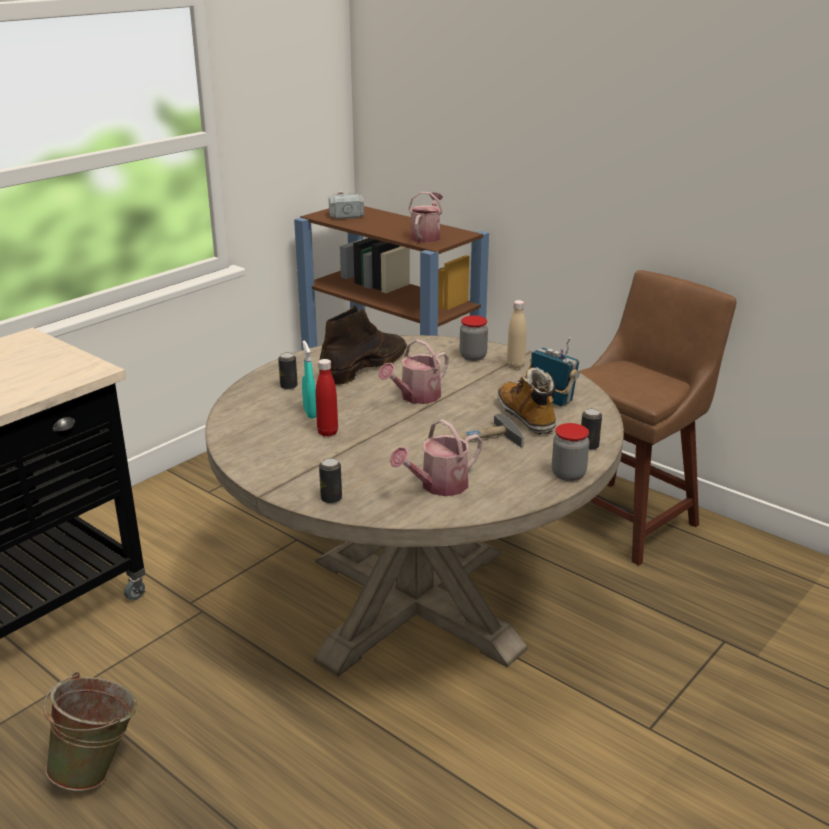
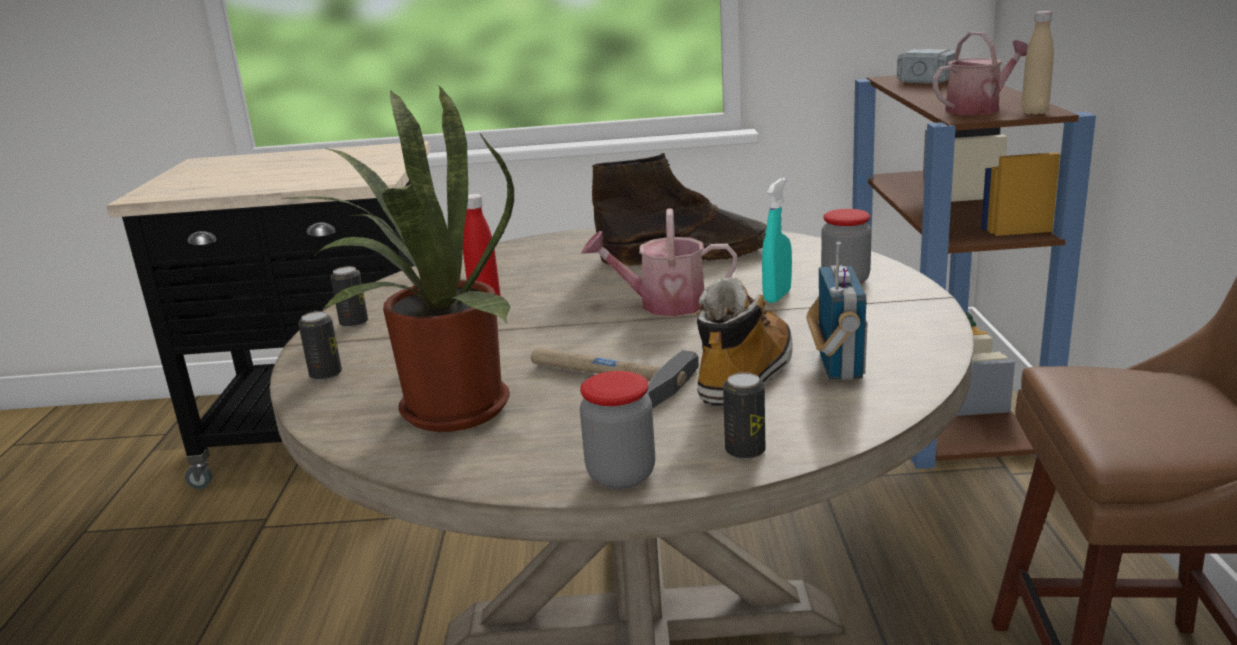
camera: 50 degrees right, 5 degrees down
green bucket [43,672,138,791] -> none
can [278,352,298,390] -> can moved to [330,266,368,328]
turquoise spray bottle [302,341,316,419] -> turquoise spray bottle moved to [762,178,792,303]
watering can [390,419,483,496] -> potted plant [281,85,514,432]
beige bottle [507,300,527,369] -> beige bottle moved to [1021,11,1054,115]

